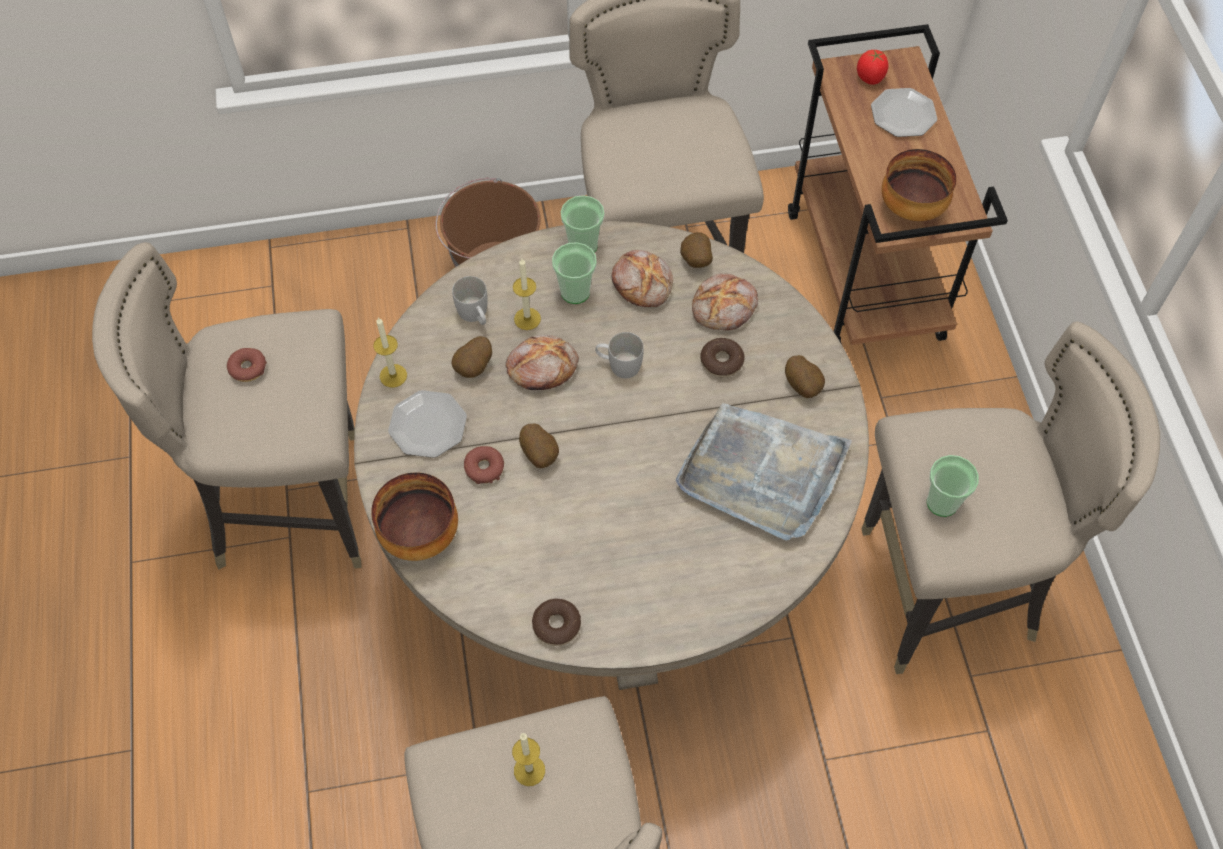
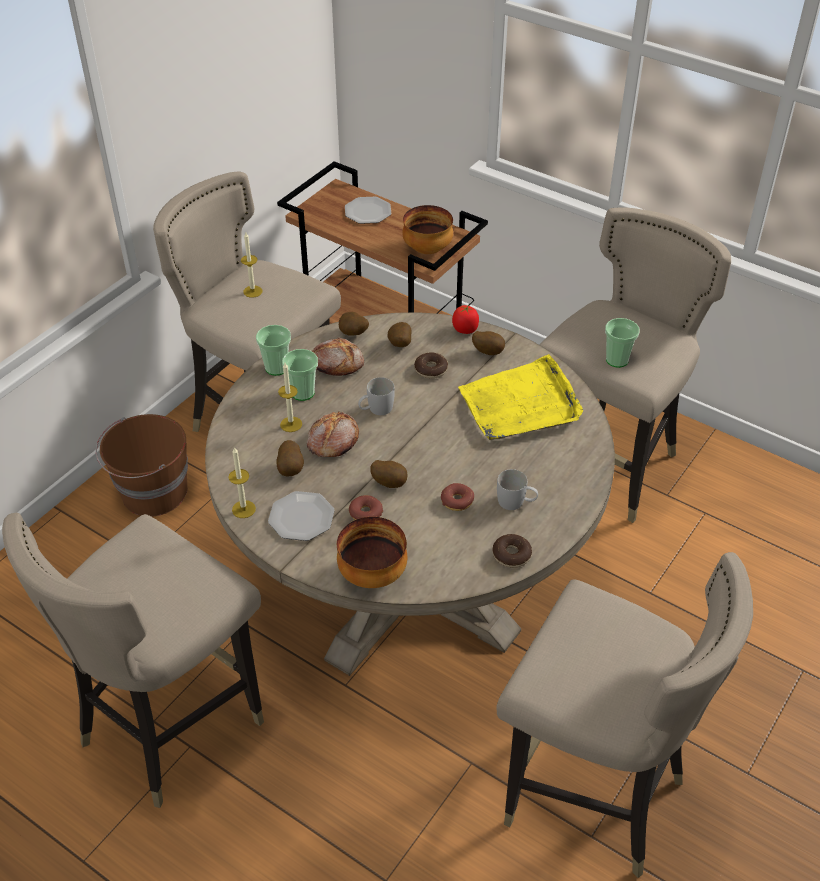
camera: 45 degrees left, 15 degrees down
donut [227,348,267,382] -> donut moved to [441,483,474,511]
white mug [452,276,488,325] -> white mug moved to [497,469,538,510]
candle [512,733,545,786] -> candle moved to [241,233,262,298]
grey tray [676,403,852,540] -> yellow tray [458,354,583,440]
bread [692,274,758,330] -> potato [387,322,411,347]
tomato [857,50,888,85] -> tomato moved to [452,305,479,334]

